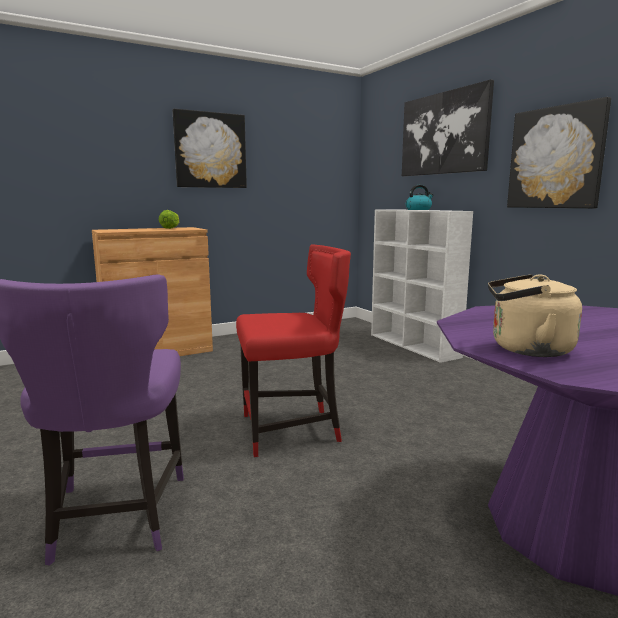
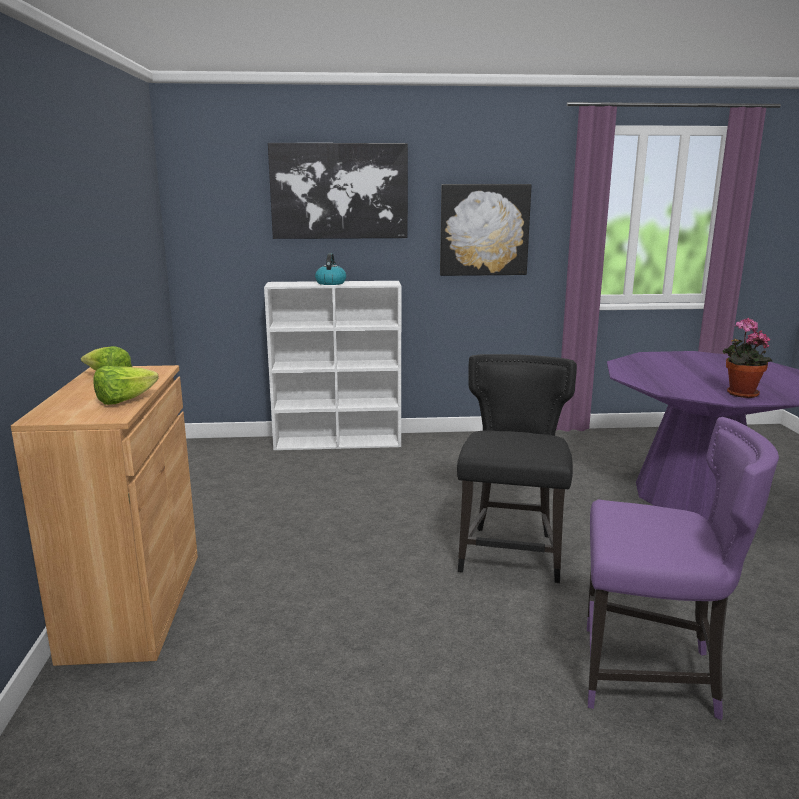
camera: 65 degrees left, 5 degrees up
picture [173,109,247,188] -> none
red chair [236,244,351,457] -> black chair [457,354,577,583]
beige kettle [488,274,582,357] -> potted plant [723,318,772,398]
none -> lettuce [93,366,159,405]

